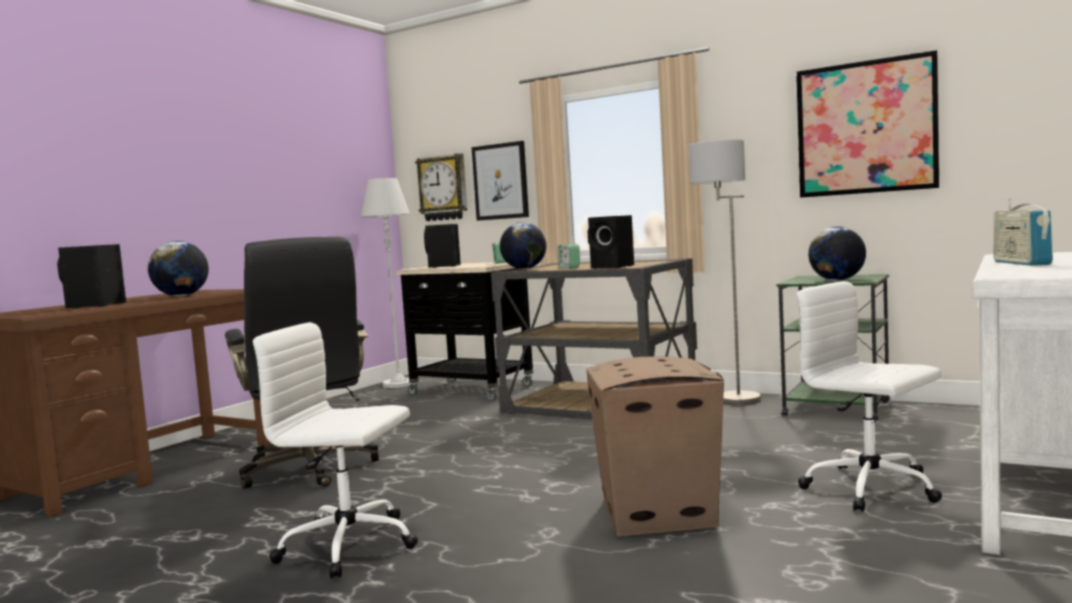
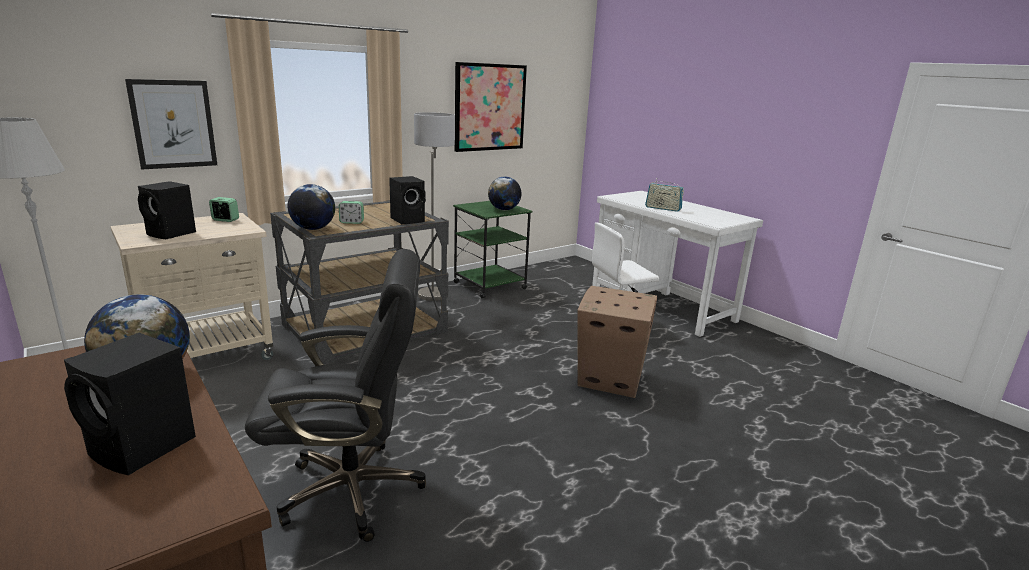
camera: 70 degrees left, 15 degrees up
white office chair [253,322,418,578] -> none
black cart [396,262,533,401] -> beige cart [111,213,273,360]
wall clock [415,154,467,221] -> none

